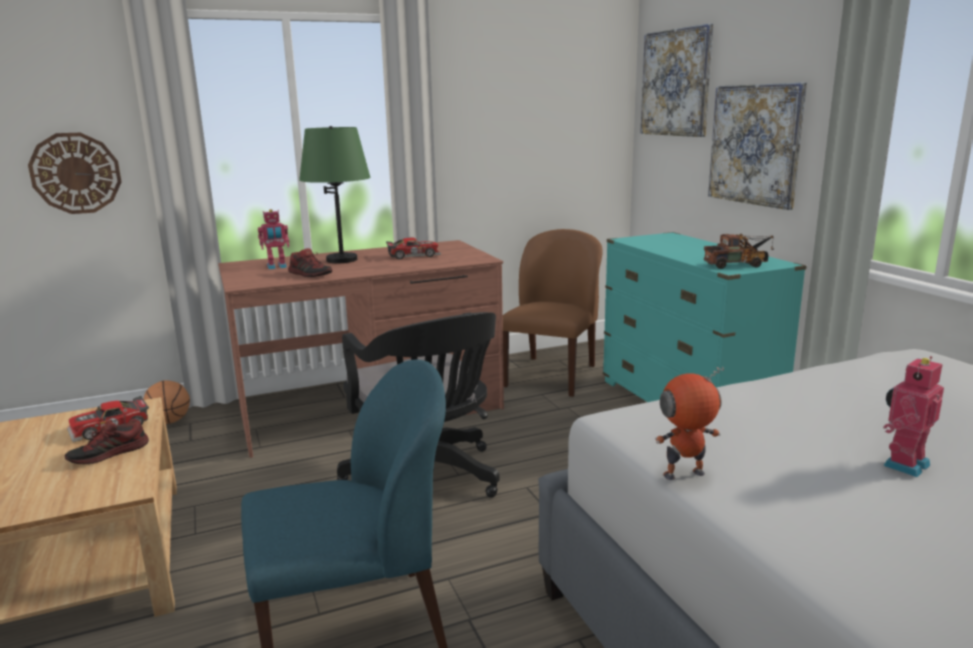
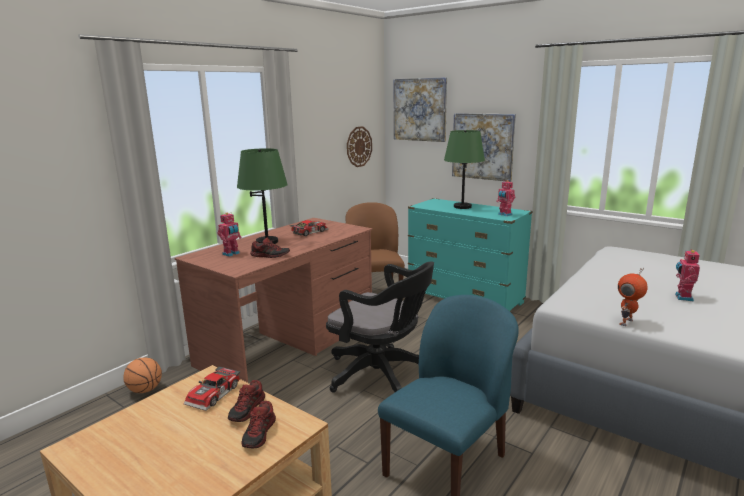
camera: 30 degrees left, 0 degrees up
wall clock [28,133,122,214] -> wall clock moved to [347,126,372,167]
toy truck [704,234,774,269] -> toy robot [496,180,515,216]
none -> shoe [241,401,276,448]
none -> green table lamp [444,130,485,209]

